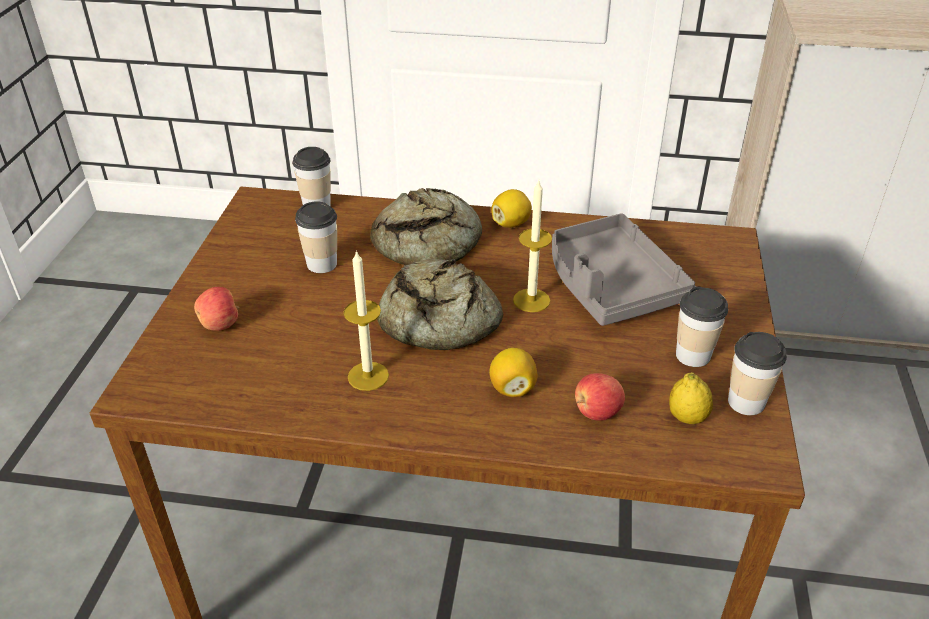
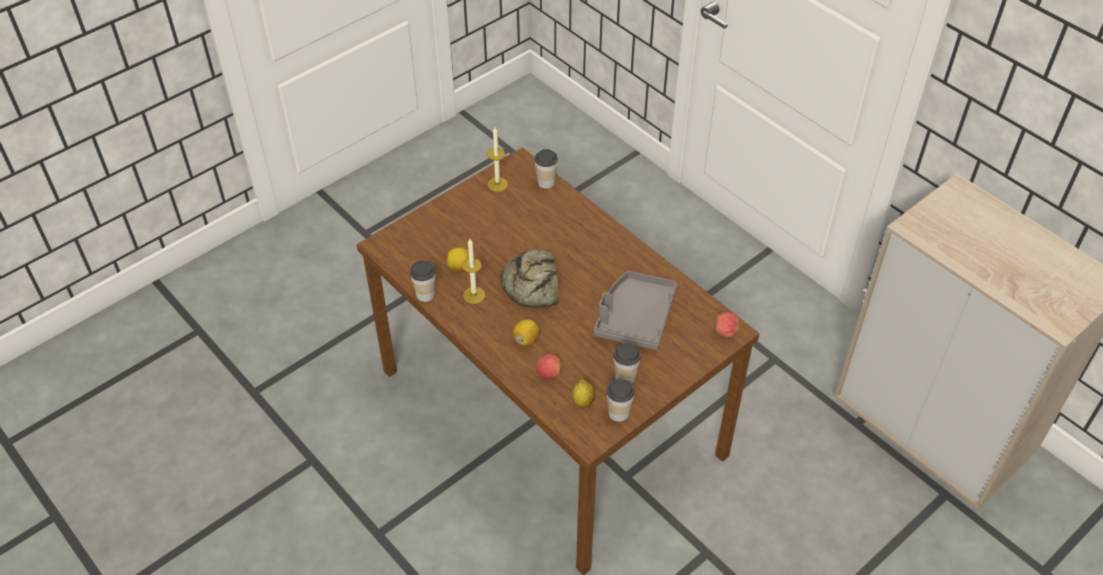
camera: 40 degrees right, 10 degrees up
apple [194,287,239,331] -> apple moved to [716,312,739,337]
cup [295,201,337,273] -> cup moved to [410,261,435,302]
bread [370,188,482,265] -> none
lemon [491,189,532,228] -> lemon moved to [447,247,469,271]
candle [513,181,552,312] -> candle moved to [487,128,508,192]

